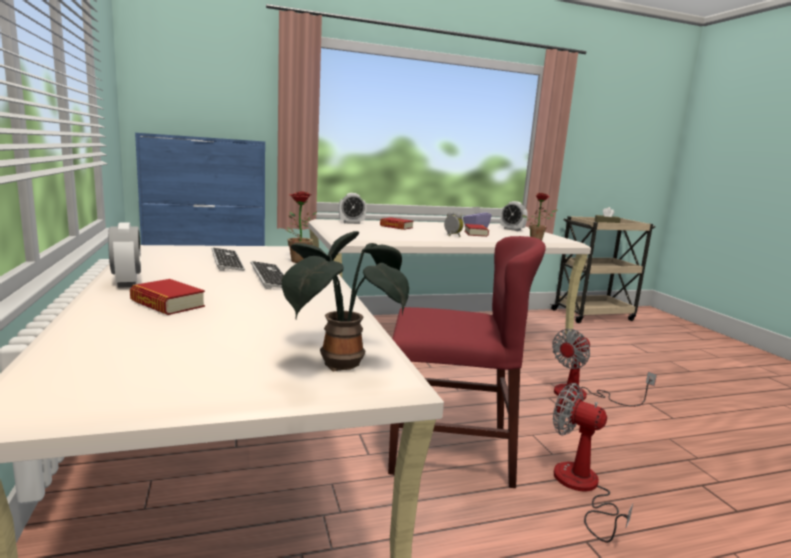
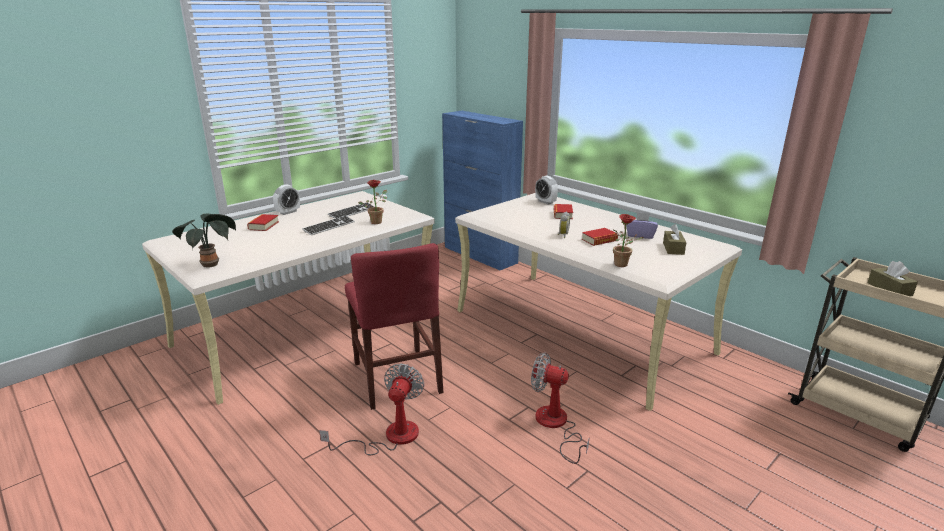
camera: 65 degrees right, 10 degrees up
alarm clock [500,201,528,231] -> brown tissue box [663,224,686,255]

